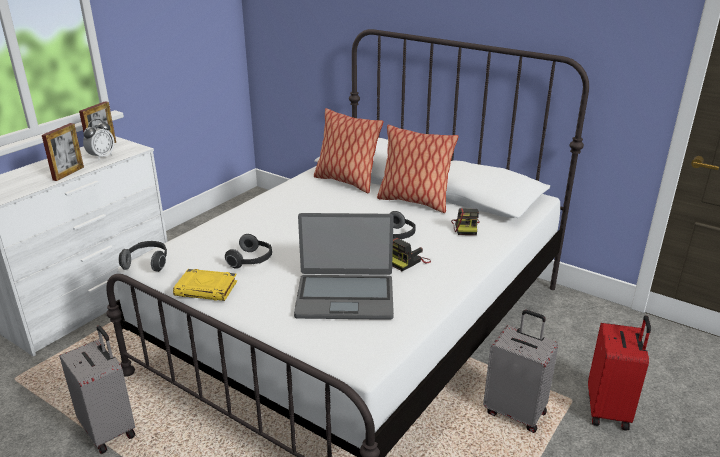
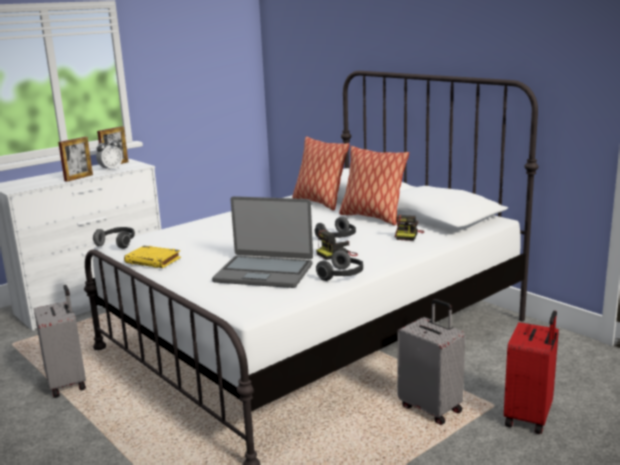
camera: 15 degrees right, 10 degrees down
headphones [225,234,272,269] -> headphones moved to [316,250,363,281]

